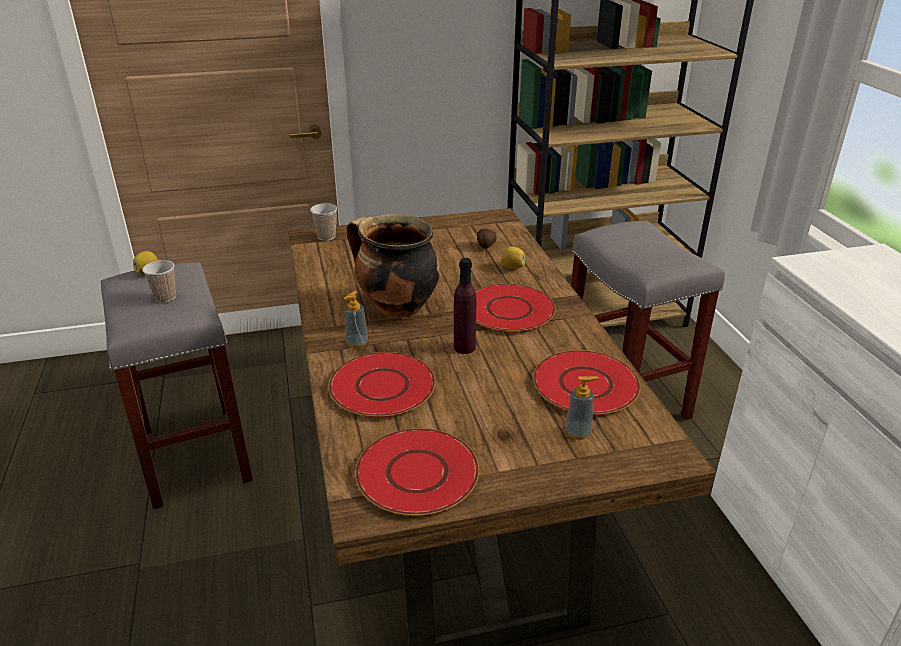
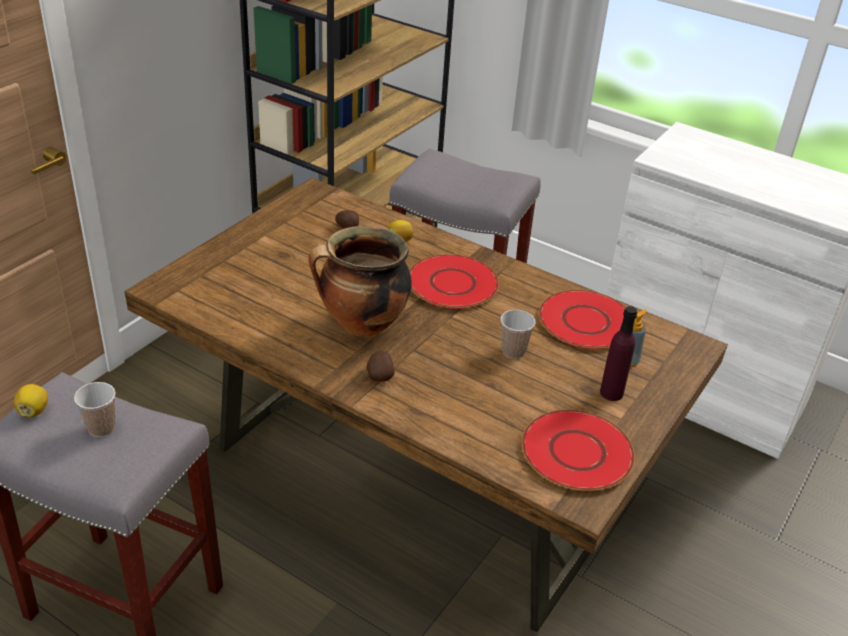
camera: 45 degrees left, 5 degrees up
cup [310,203,337,241] -> cup moved to [500,310,536,359]
red plate [329,352,435,417] -> none
soap dispenser [344,291,368,349] -> potato [367,351,395,382]
purple bottle [454,258,476,354] -> purple bottle moved to [600,306,637,401]

